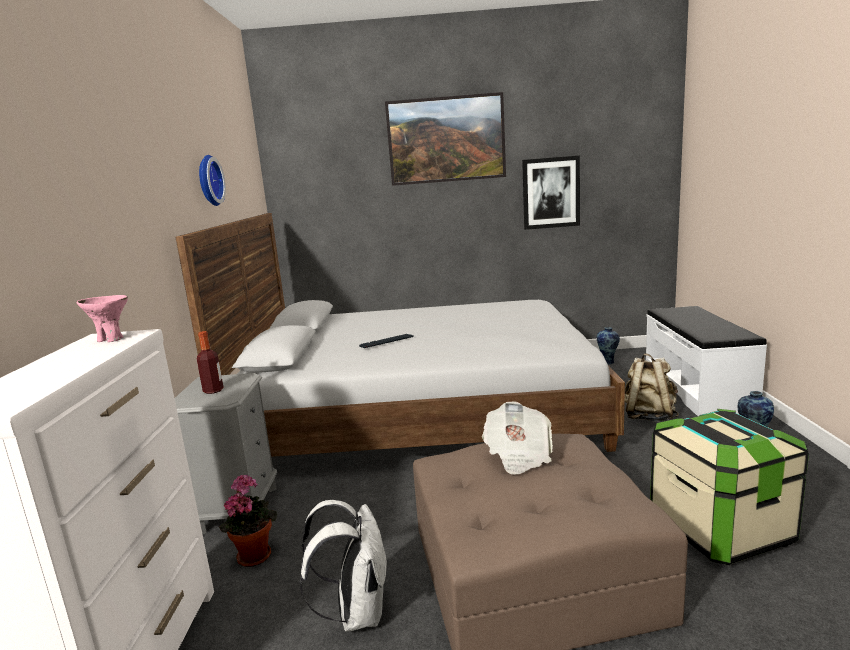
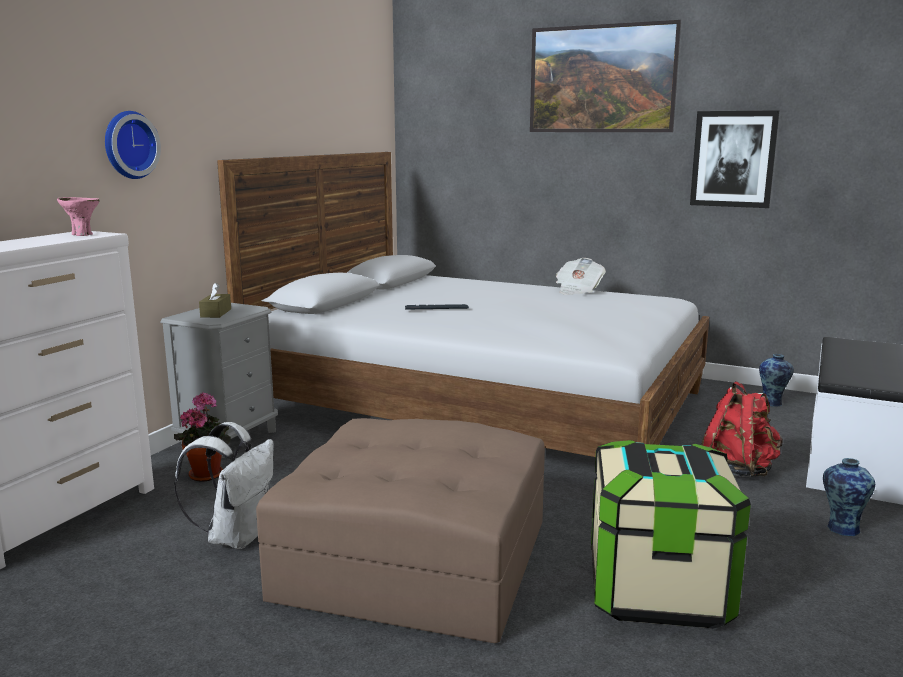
camera: 25 degrees right, 0 degrees up
bottle [197,331,223,394] -> brown tissue box [199,282,231,318]
wall clock [199,155,226,206] -> wall clock moved to [105,111,161,179]
newspaper [482,401,553,475] -> newspaper moved to [556,258,606,295]
beige backpack [625,353,678,421] -> red backpack [701,382,783,477]

